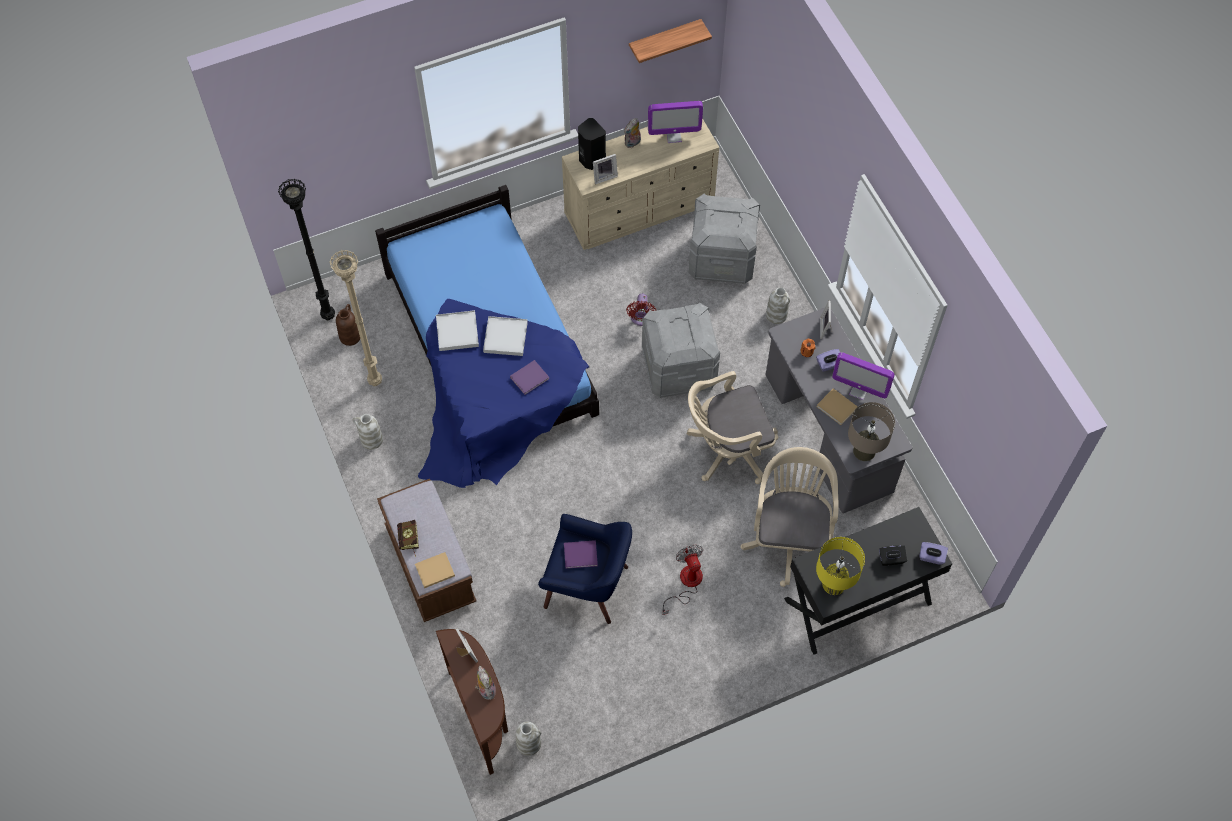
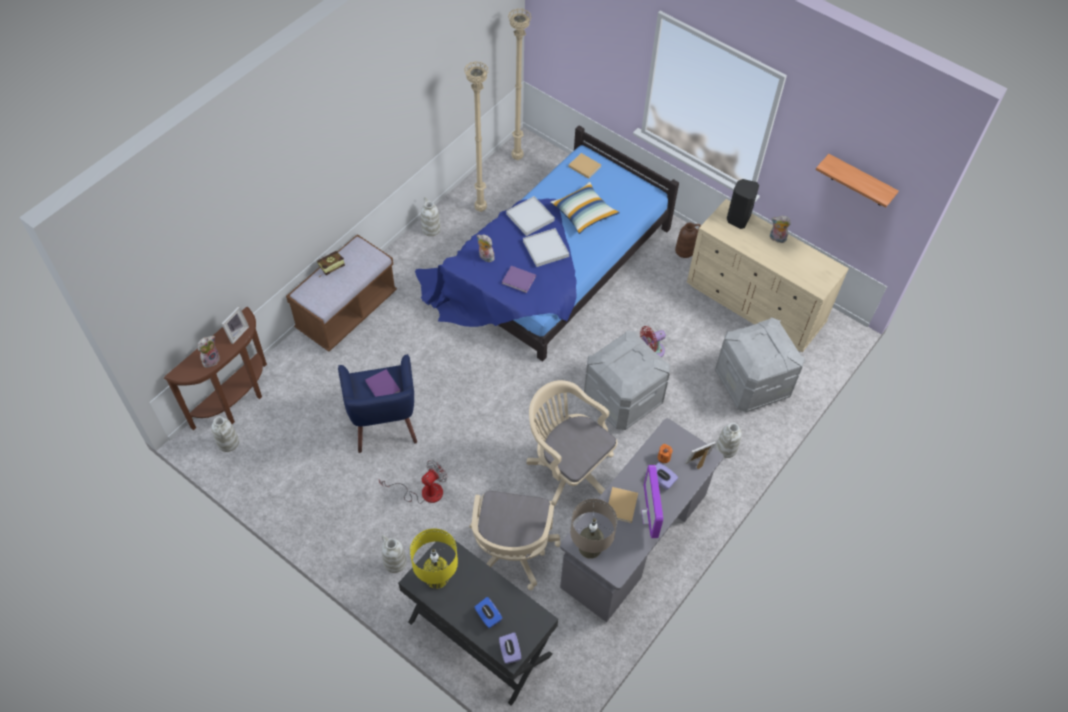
camera: 60 degrees right, 5 degrees down
black floor lamp [278,178,335,320] -> beige floor lamp [508,8,532,160]
brown vase [336,304,360,346] -> brown vase moved to [675,223,701,258]
beige book [415,552,455,588] -> beige book moved to [568,153,601,179]
picture frame [593,154,618,184] -> none
monitor [648,101,703,143] -> none
beige office chair [741,447,839,587] -> beige office chair turned 120 degrees clockwise [469,491,561,590]
black tissue box [879,545,907,566] -> blue tissue box [474,597,502,628]
none -> white vase [382,535,407,573]
none -> plush toy [477,235,495,262]
none -> pillow [550,182,619,234]

